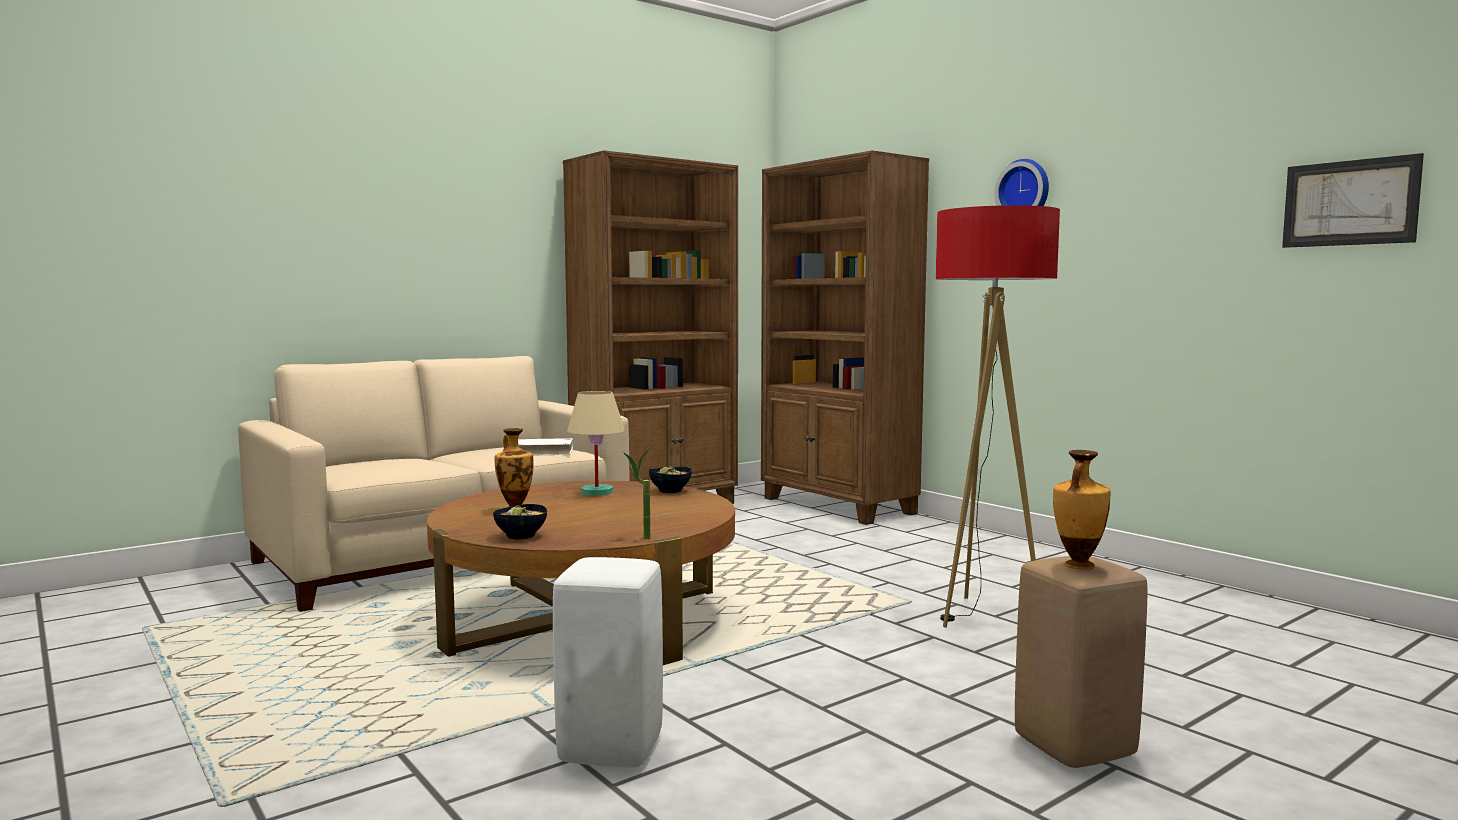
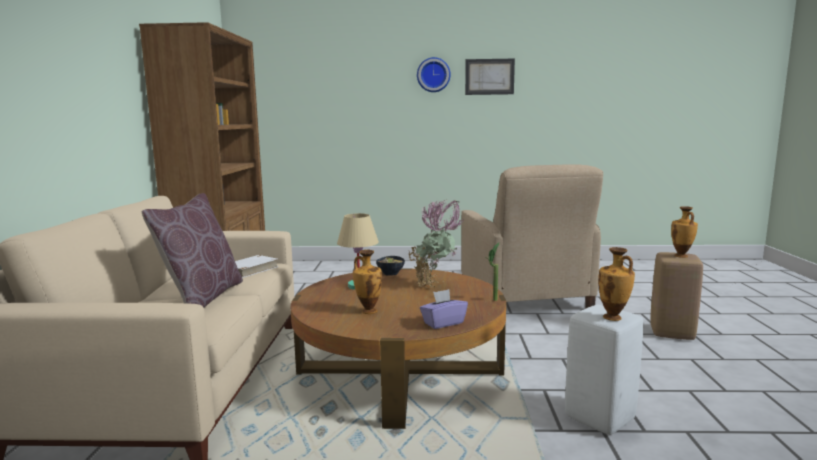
camera: 50 degrees left, 5 degrees up
bowl [493,504,547,539] -> purple tissue box [420,289,468,329]
brown bookcase [761,150,929,525] -> none
floor lamp [936,205,1060,628] -> beige armchair [461,164,603,308]
picture [1282,153,1424,248] -> picture moved to [465,59,515,95]
none -> brown pillow [142,193,243,308]
none -> potted plant [408,200,465,289]
none -> vase [598,247,635,321]

